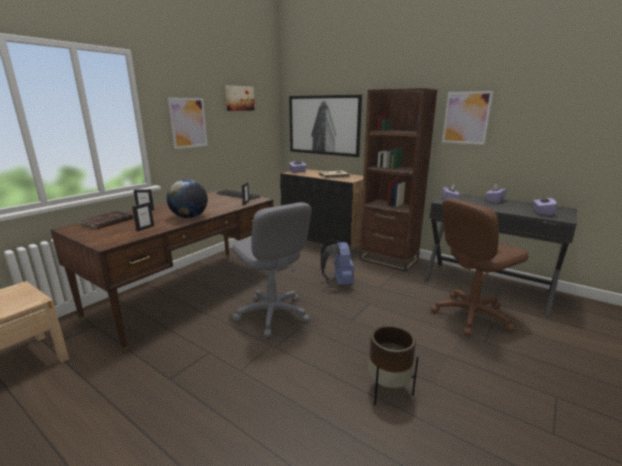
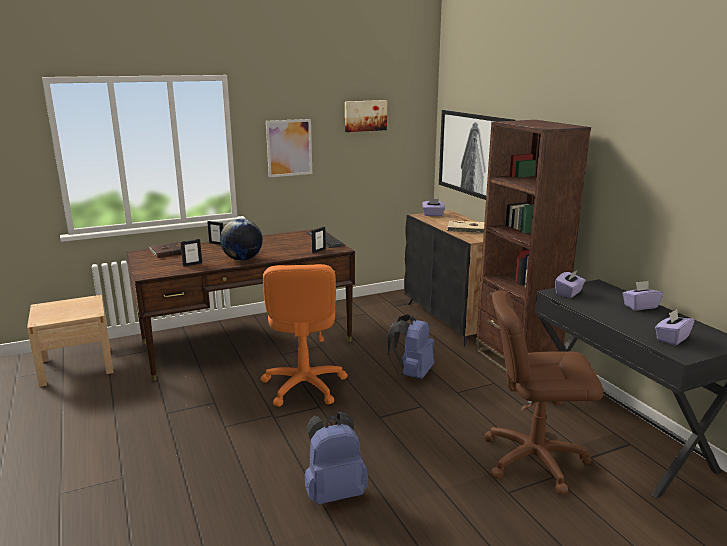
camera: 30 degrees right, 0 degrees up
grey office chair [232,202,312,337] -> orange office chair [261,264,348,407]
brown planter [368,325,418,405] -> blue backpack [305,412,368,505]
picture [442,91,493,145] -> none

